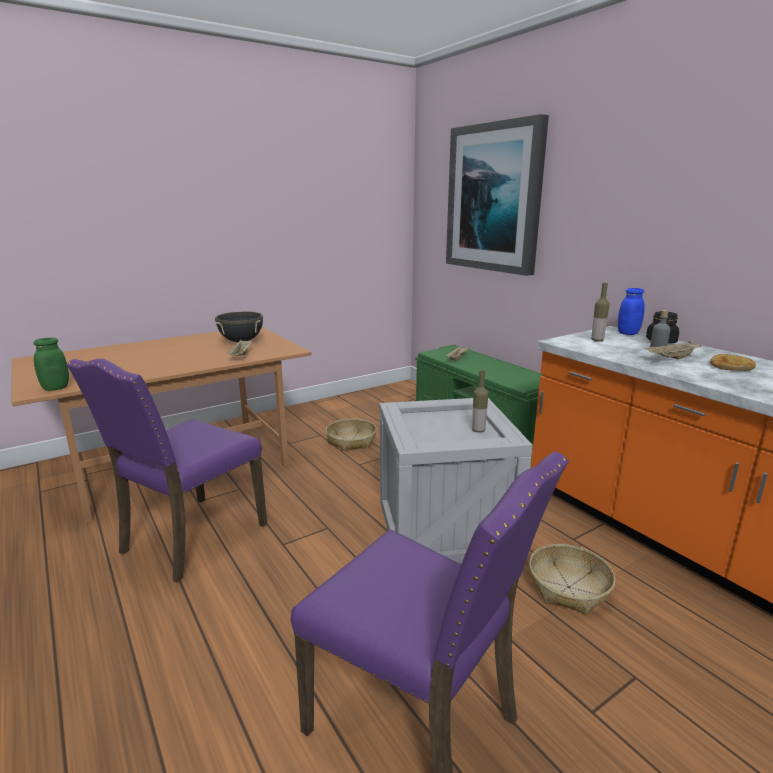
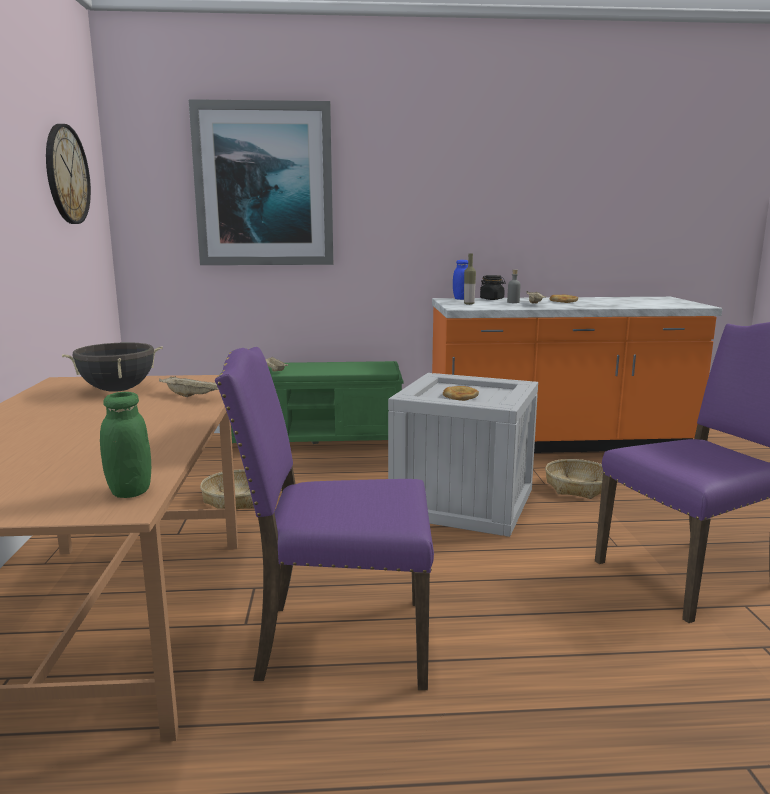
camera: 60 degrees left, 5 degrees down
purple chair [67,359,267,582] -> purple chair turned 120 degrees clockwise [215,347,434,690]
bottle [472,370,488,433] -> none
none -> wall clock [46,124,91,224]
none -> bread [443,386,479,401]

